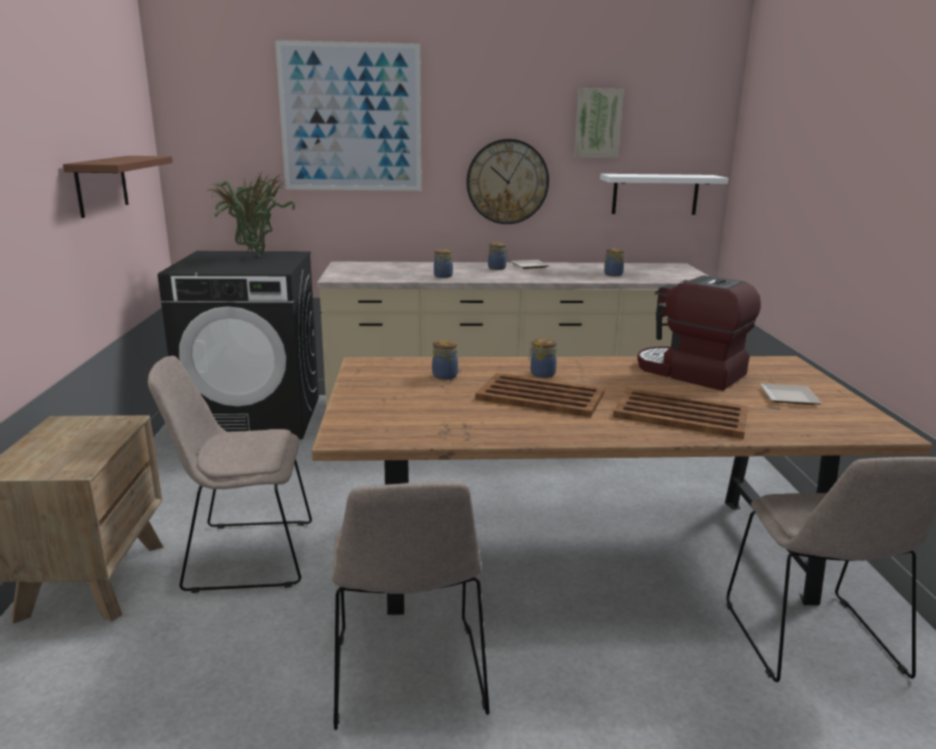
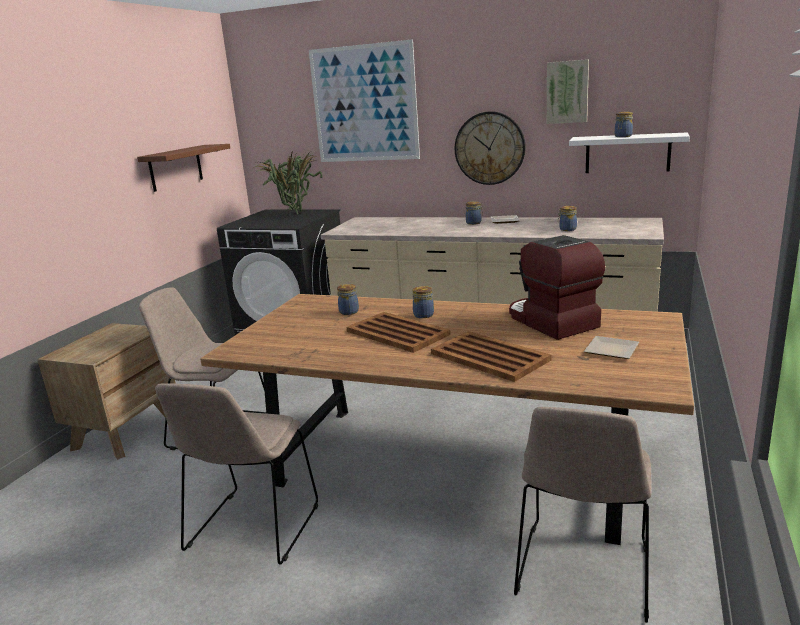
camera: 25 degrees right, 0 degrees up
jar [434,249,453,278] -> jar moved to [615,112,633,137]

